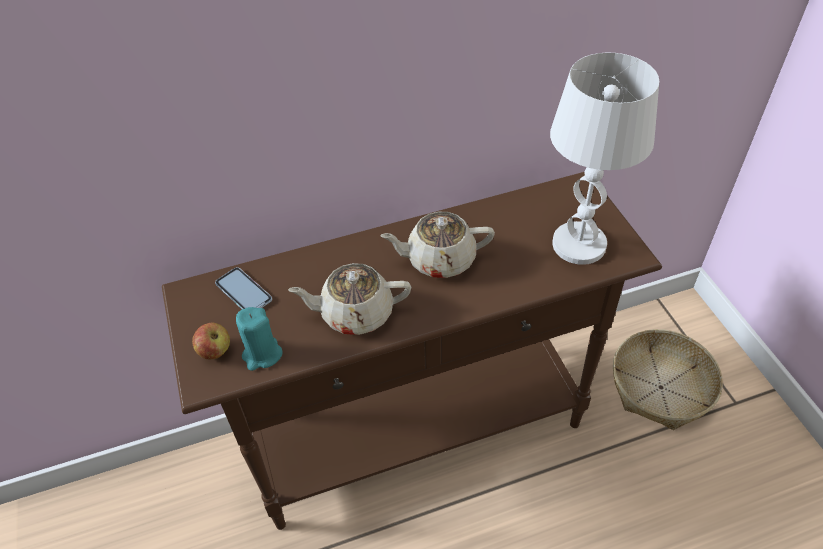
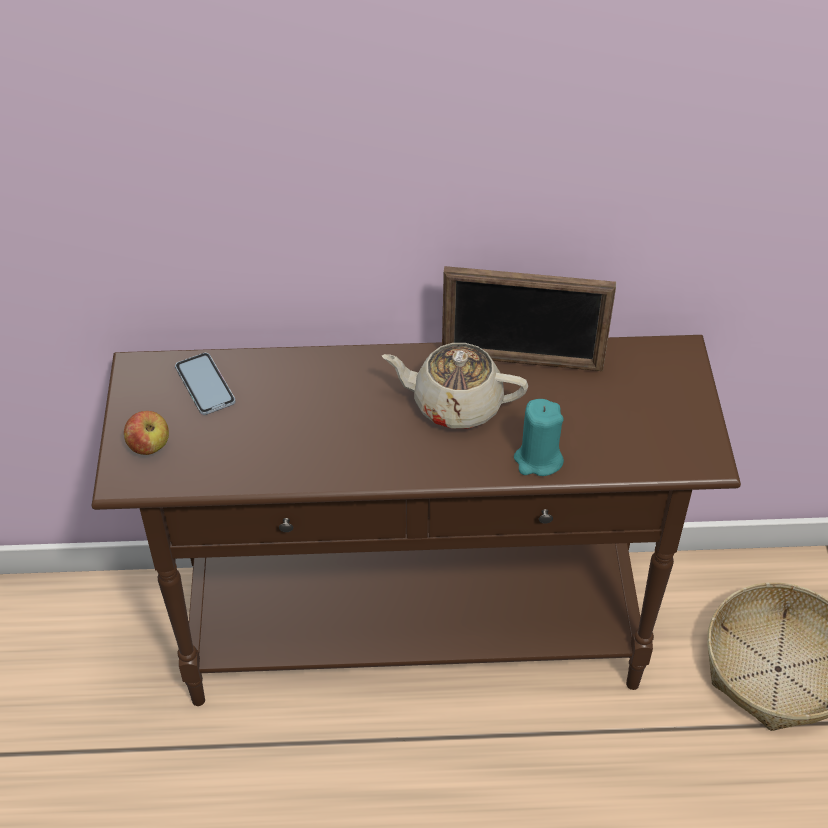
camera: 15 degrees right, 0 degrees up
turquoise candle [236,307,283,371] -> turquoise candle moved to [514,399,564,476]
beige teapot [288,263,411,335] -> none
white table lamp [550,53,659,265] -> none
none -> picture frame [442,266,616,371]

